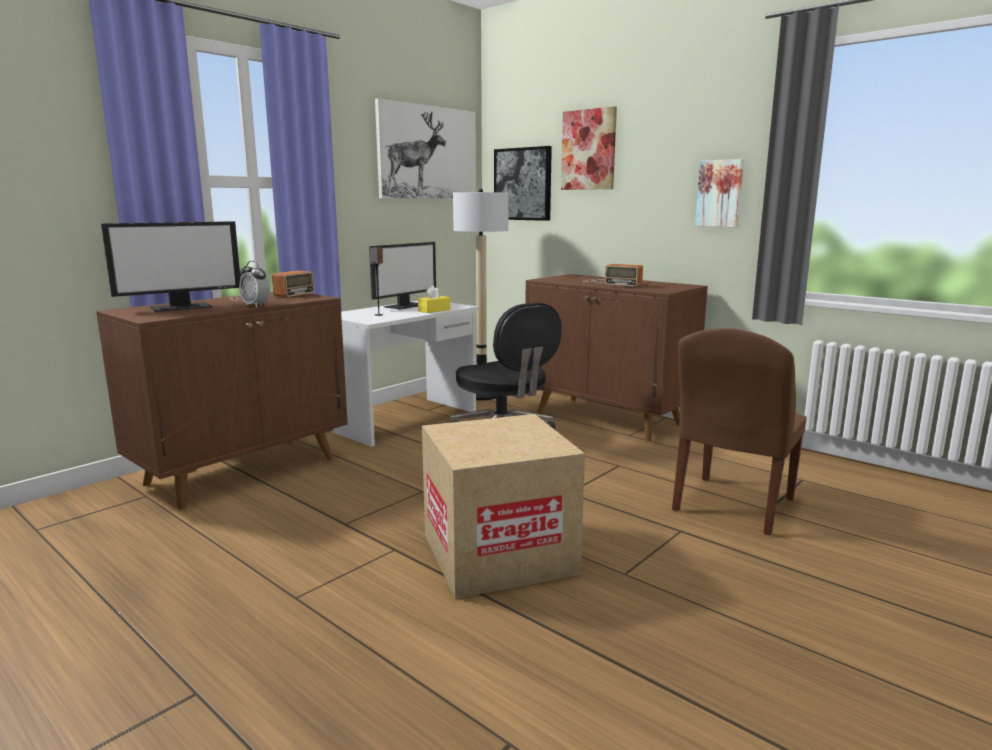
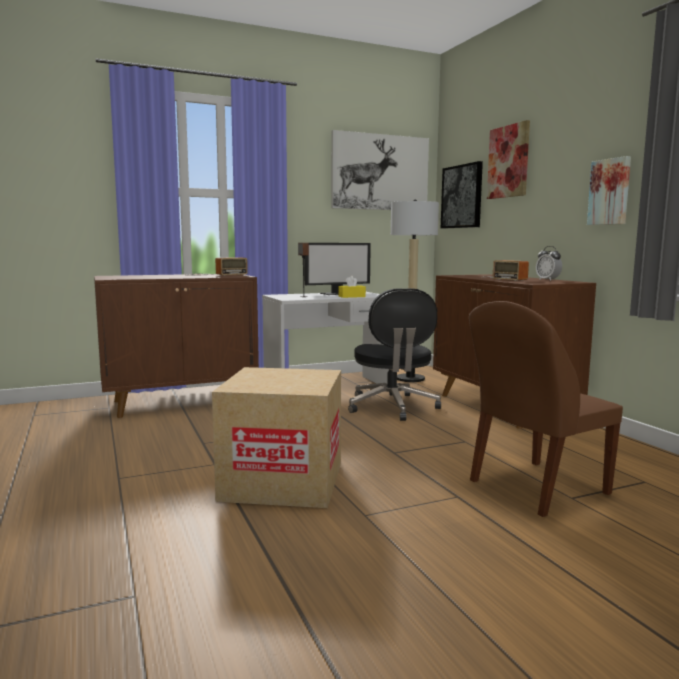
camera: 25 degrees right, 5 degrees down
monitor [101,221,241,312] -> none
alarm clock [239,261,270,308] -> alarm clock moved to [536,246,562,281]

